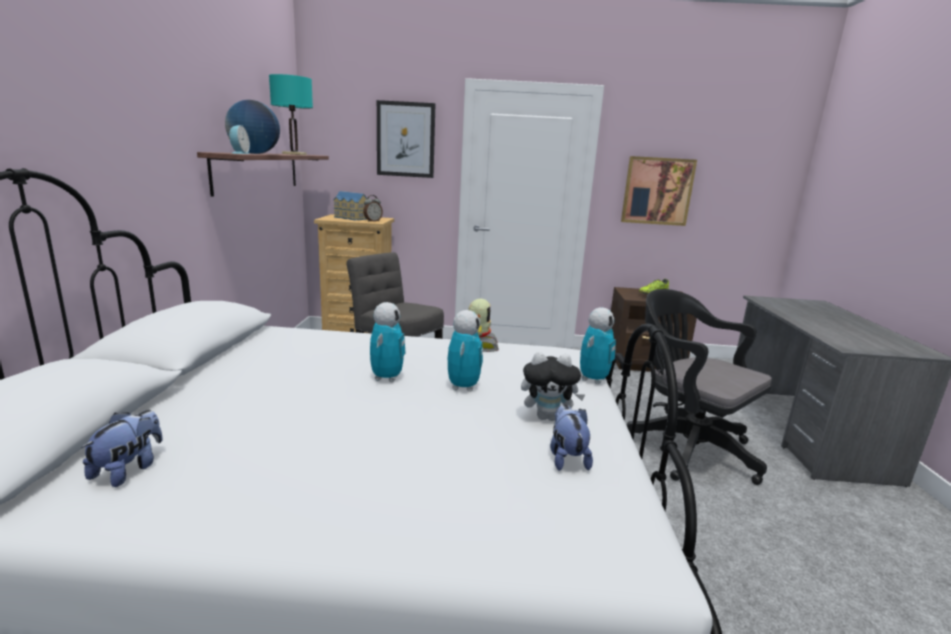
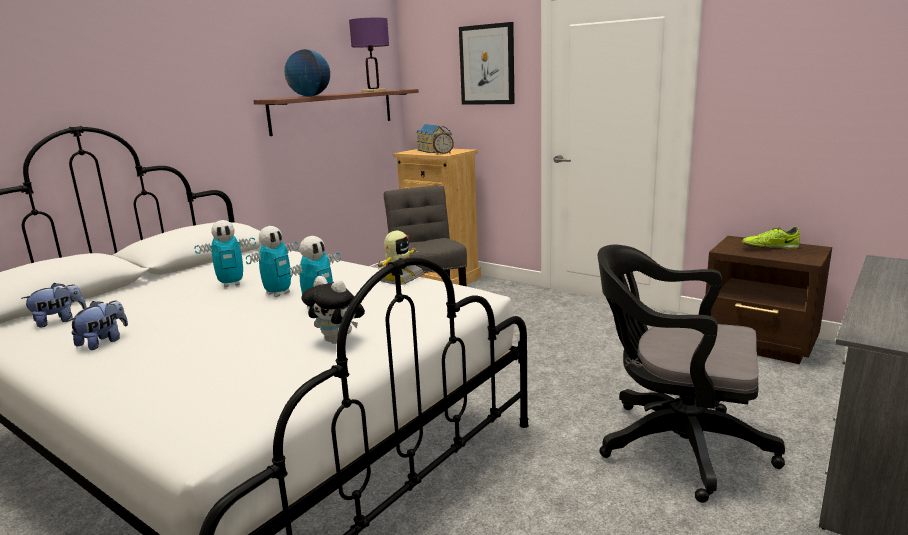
camera: 35 degrees right, 0 degrees up
alarm clock [229,125,250,154] -> none
turquoise table lamp [269,74,313,155] -> purple table lamp [349,18,389,92]
plush toy [550,404,593,471] -> plush toy moved to [68,300,128,350]
toy robot [580,307,616,384] -> toy robot moved to [194,220,256,287]
picture [621,156,697,226] -> none
black office chair [627,289,772,485] -> black office chair turned 60 degrees counterclockwise [598,245,785,503]

